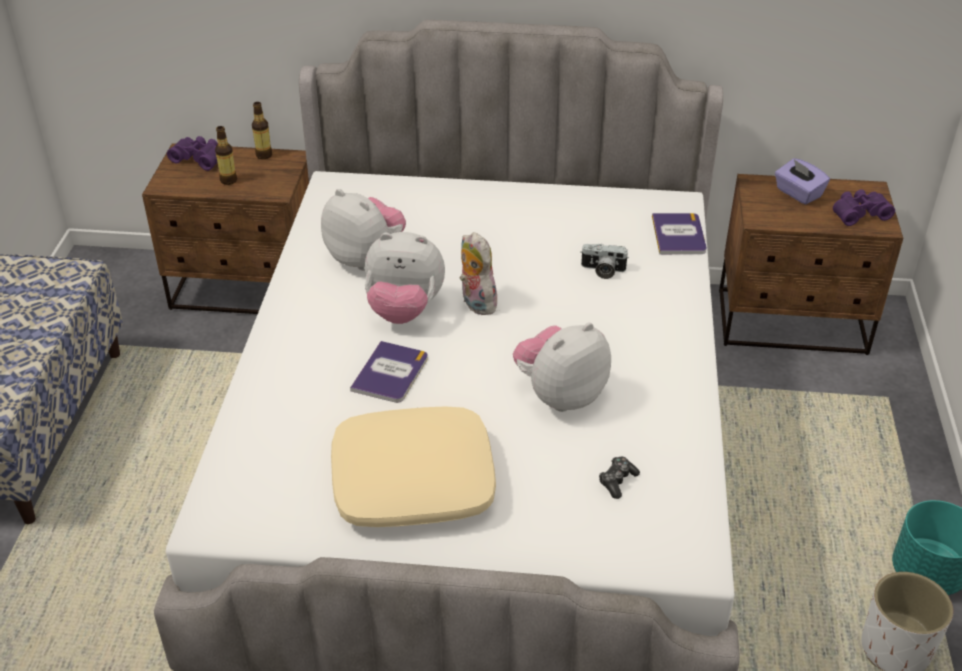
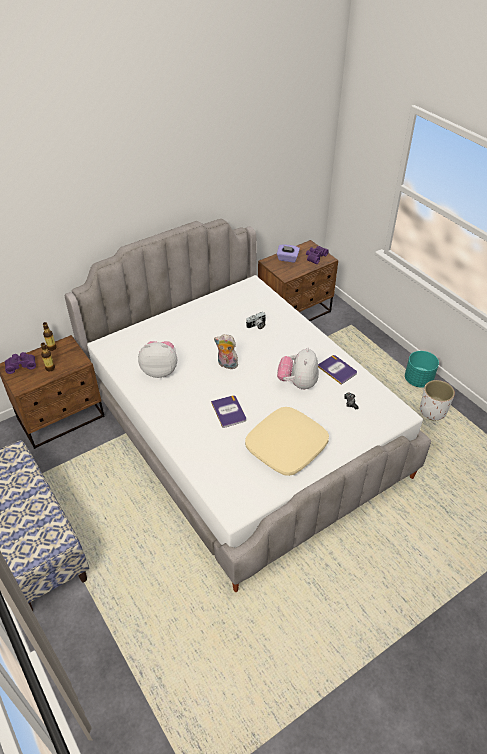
camera: 40 degrees left, 5 degrees up
plush toy [365,232,445,324] -> none
book [652,213,707,254] -> book moved to [318,355,357,385]

